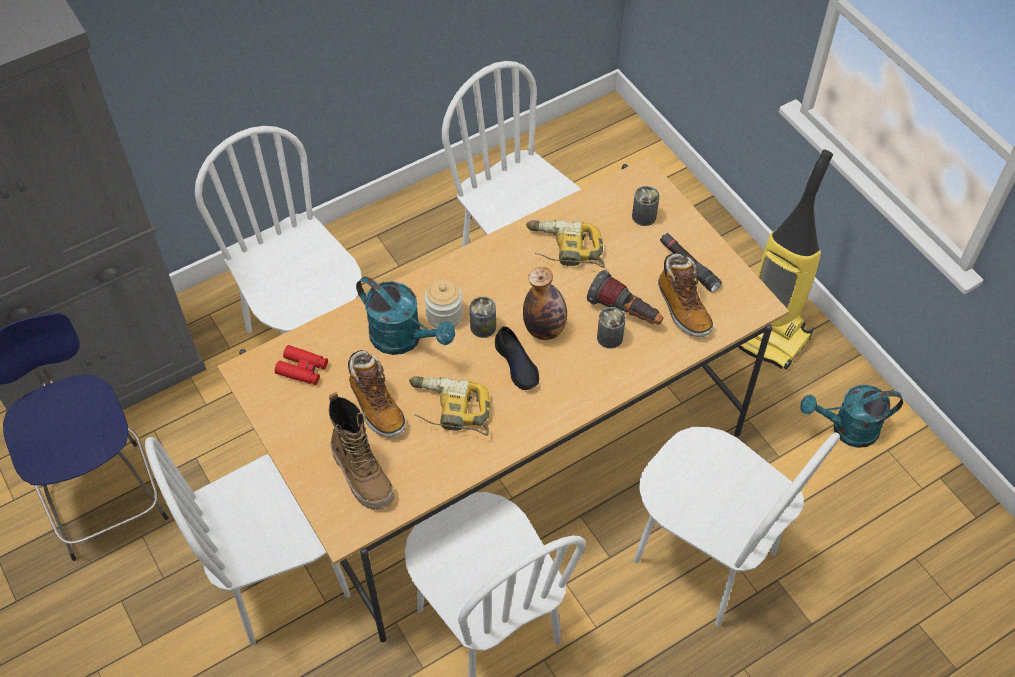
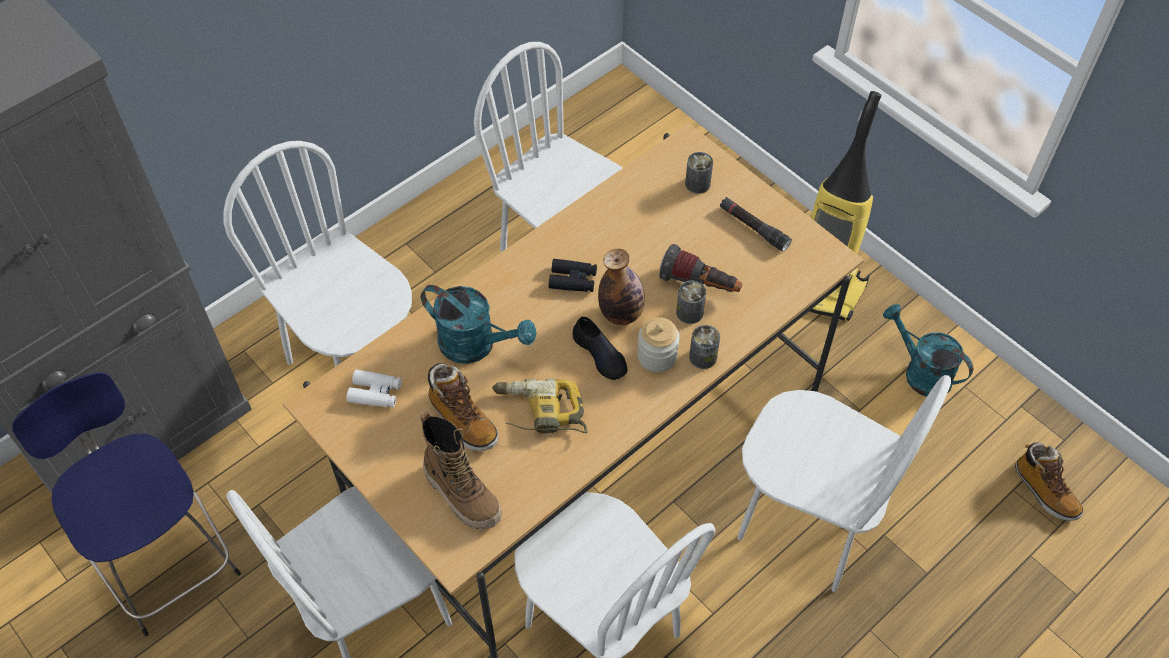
camera: 10 degrees left, 0 degrees up
red binoculars [275,345,328,385] -> white binoculars [347,370,402,408]
jar [424,278,463,328] -> jar moved to [637,317,680,372]
can [470,296,496,338] -> can moved to [689,325,720,369]
power drill [526,220,605,268] -> none
boot [658,253,713,337] -> boot moved to [1015,442,1083,521]
turquoise watering can [800,385,903,448] -> turquoise watering can turned 60 degrees clockwise [883,304,973,397]
none -> black binoculars [548,259,597,292]

